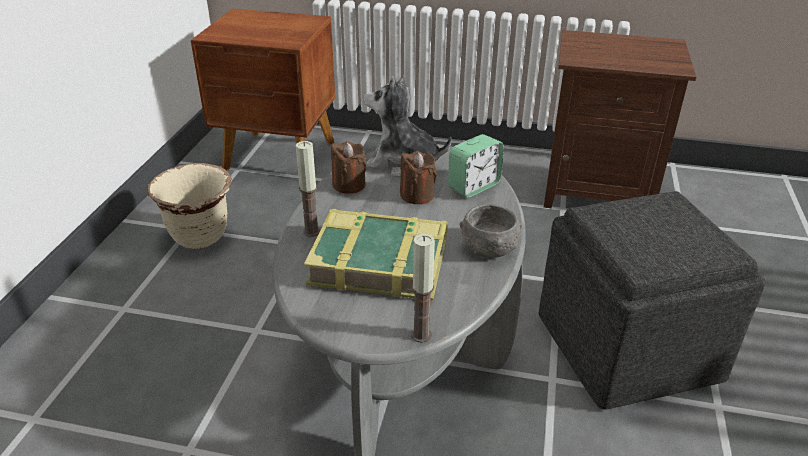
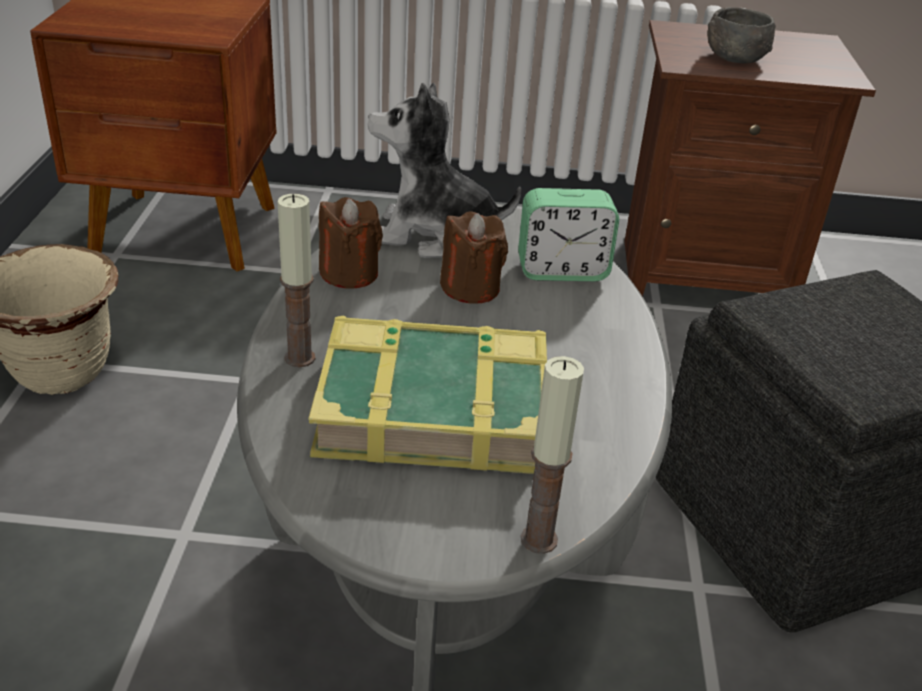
camera: 10 degrees left, 0 degrees up
alarm clock [448,134,504,198] -> alarm clock turned 45 degrees clockwise [518,188,619,281]
grey bowl [459,204,522,258] -> grey bowl moved to [707,7,775,63]

